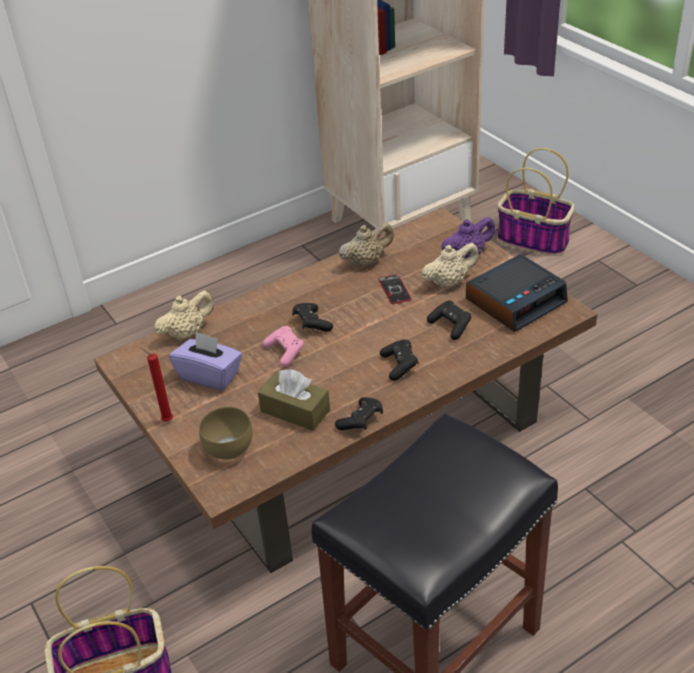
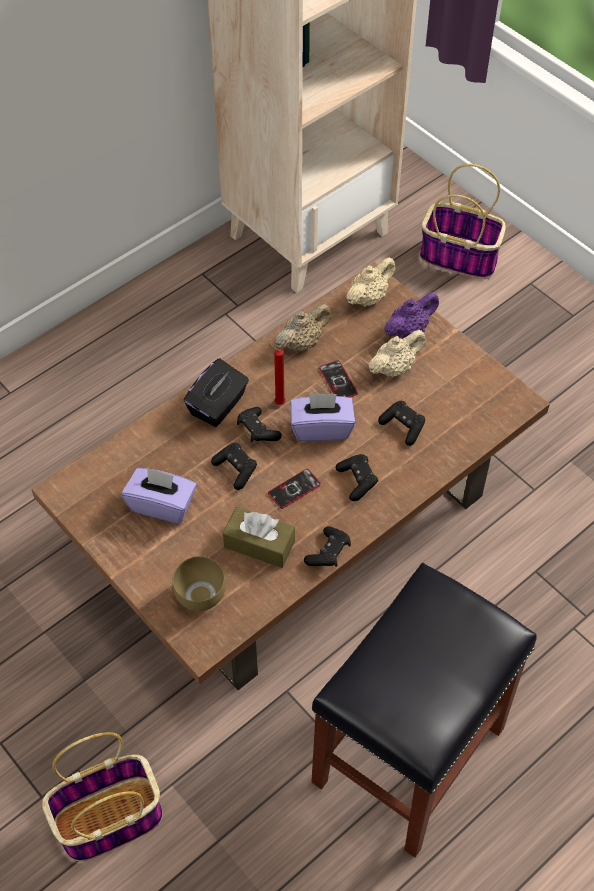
camera: 10 degrees left, 15 degrees up
red candle [141,348,173,421] -> red candle moved to [269,345,285,405]
beige teapot [155,291,214,340] -> beige teapot moved to [346,257,395,307]
pink game controller [263,326,304,367] -> black game controller [211,443,257,490]
alarm clock [466,254,568,332] -> none
none -> black tissue box [184,358,249,427]
none -> phone [268,469,321,509]
none -> purple tissue box [291,393,355,441]

